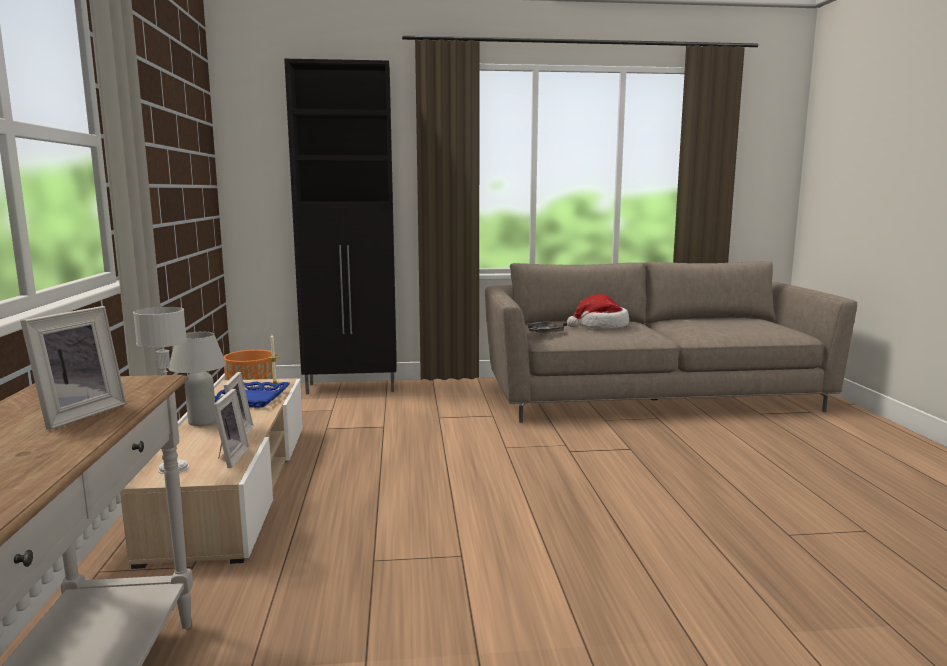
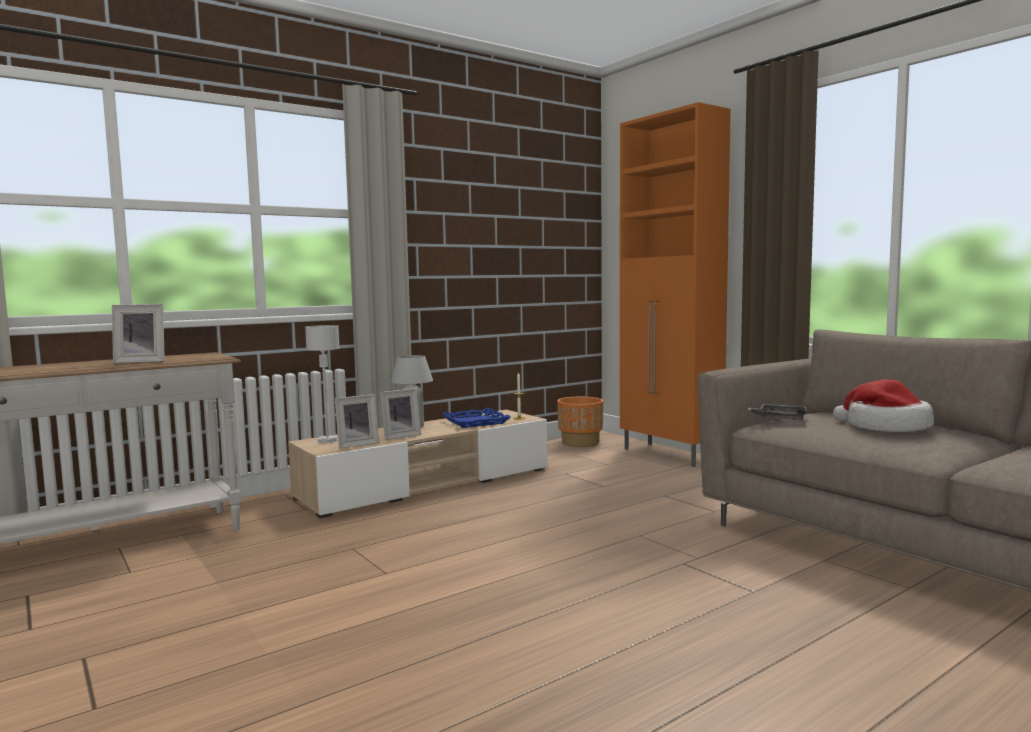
camera: 60 degrees right, 5 degrees down
black cabinet [284,59,397,395] -> orange cabinet [620,102,731,467]

